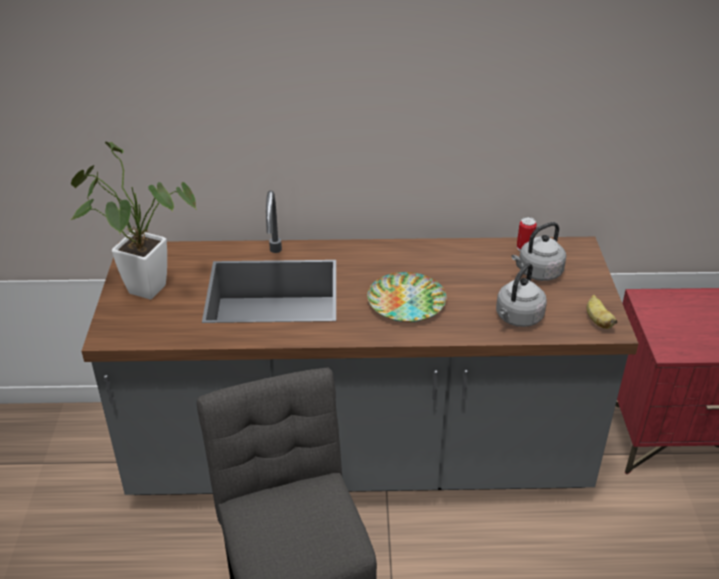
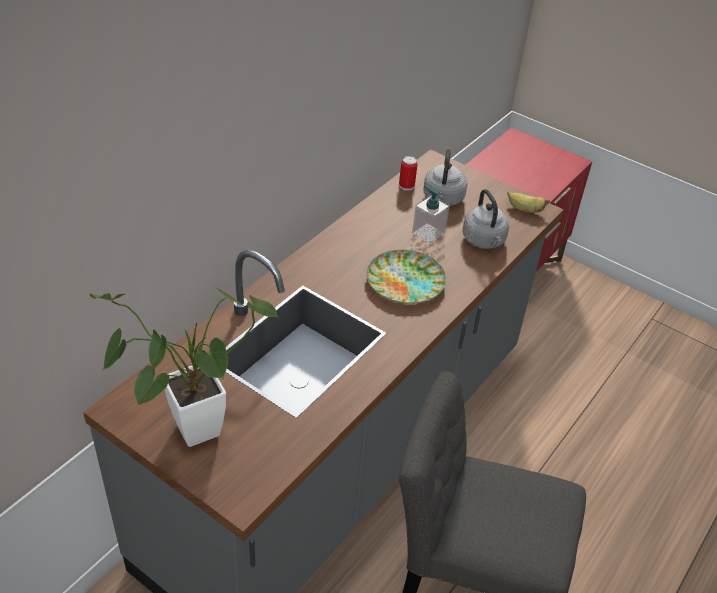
camera: 55 degrees left, 5 degrees up
none -> soap dispenser [412,185,449,244]

